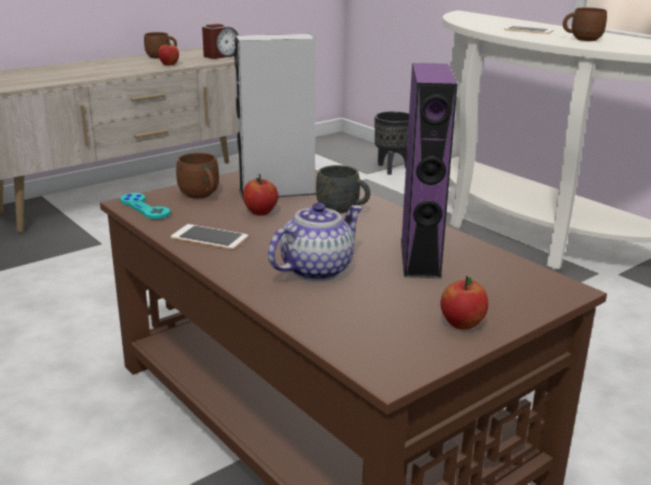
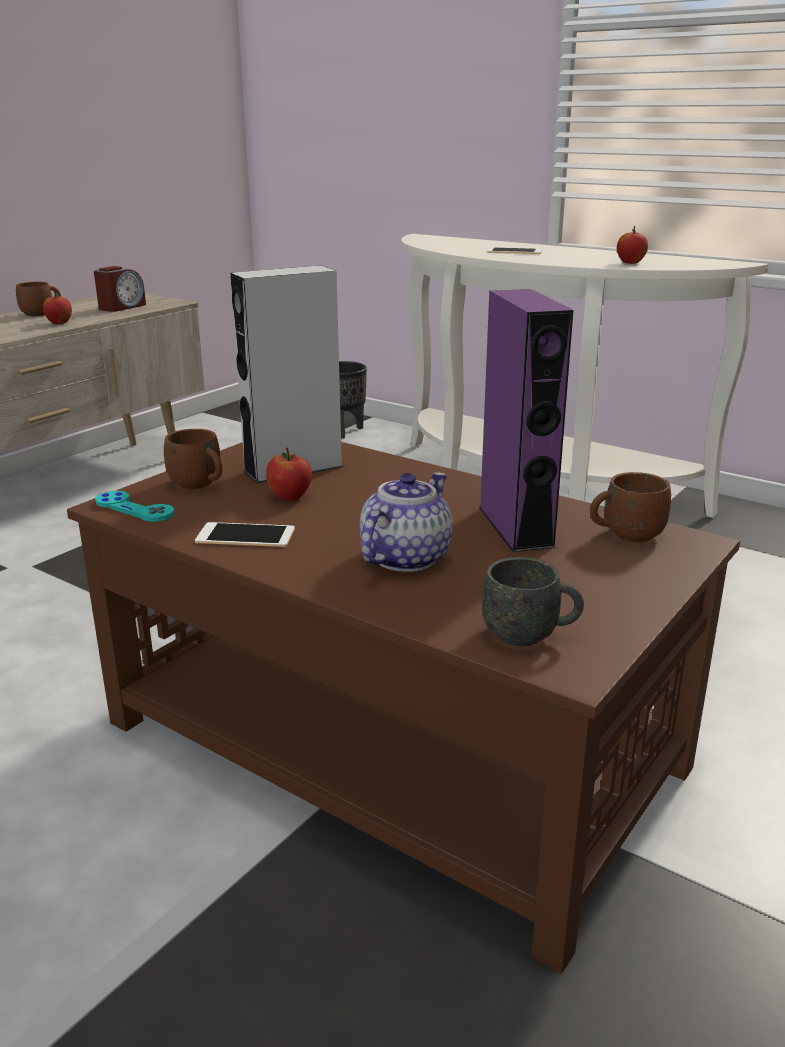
camera: 15 degrees left, 0 degrees up
grey mug [316,165,370,213] -> grey mug moved to [482,557,584,646]
apple [440,276,488,330] -> apple moved to [617,226,648,264]
brown mug [563,8,607,41] -> brown mug moved to [590,472,671,542]

